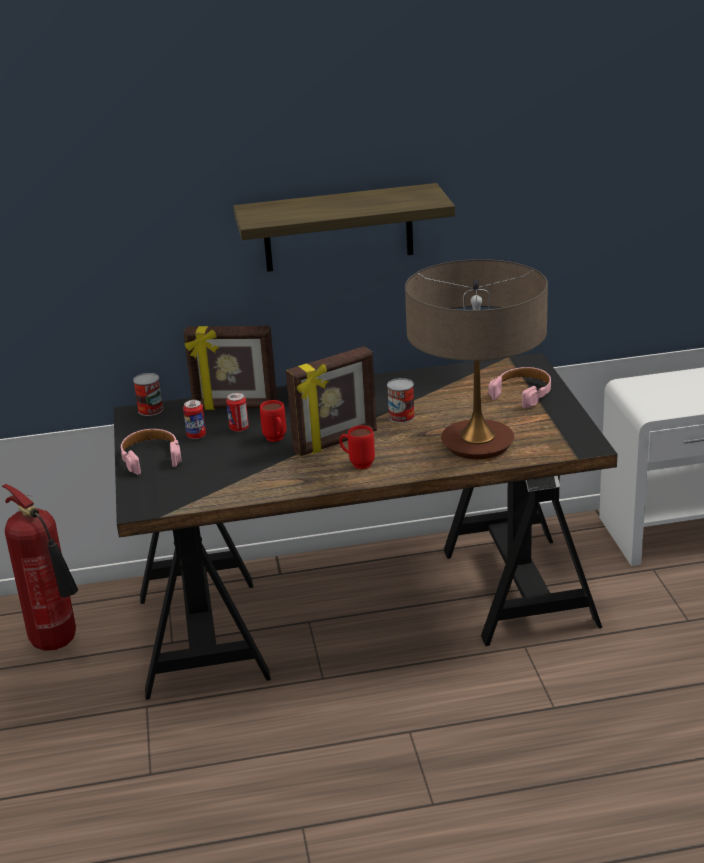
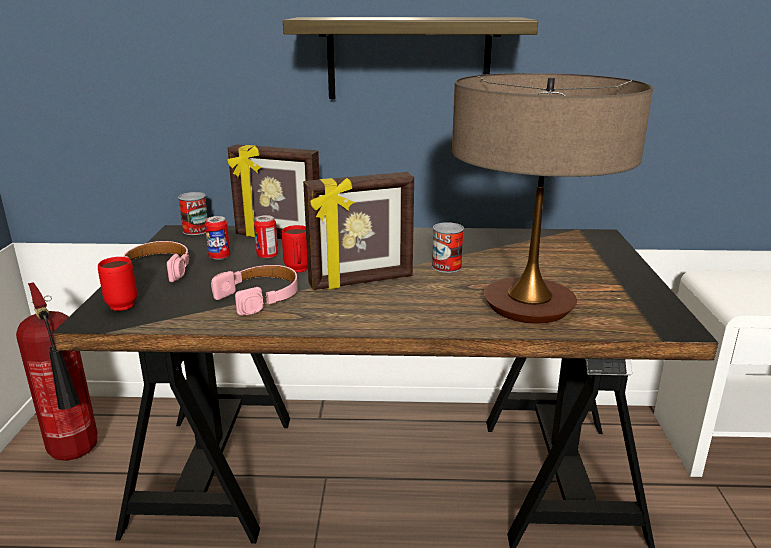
camera: 10 degrees right, 5 degrees down
red mug [339,425,375,469] -> red mug moved to [98,257,137,311]
pink headphones [488,367,551,408] -> pink headphones moved to [211,265,298,315]

